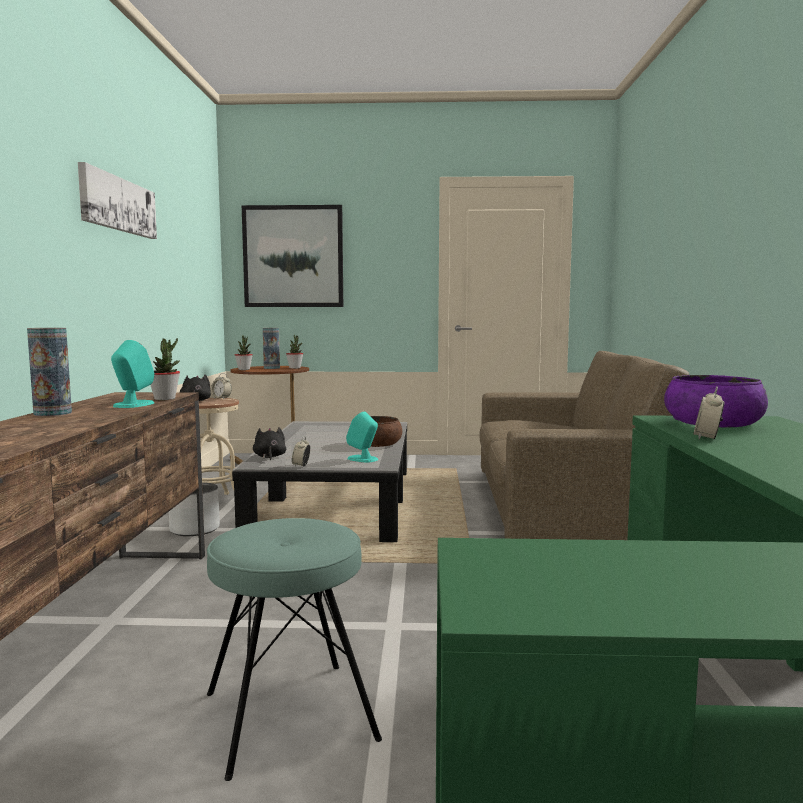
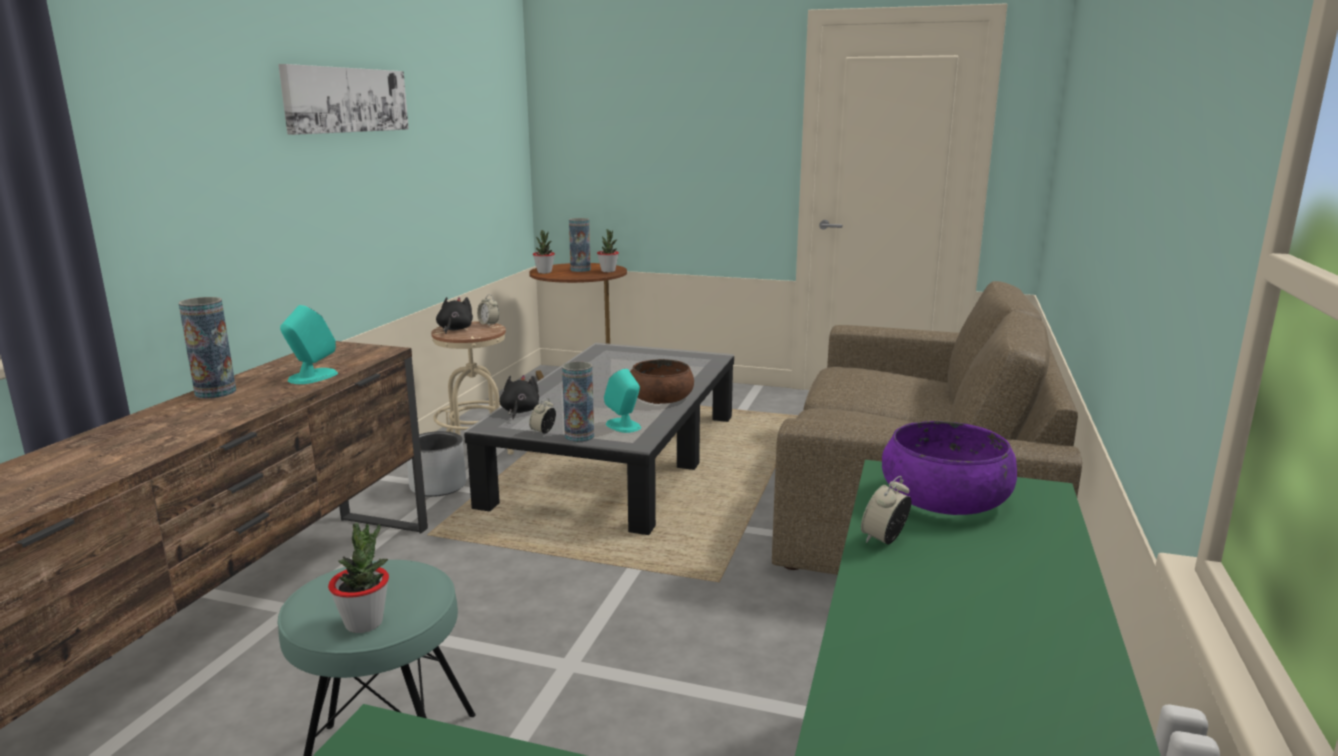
camera: 15 degrees right, 10 degrees up
potted plant [151,338,180,400] -> potted plant moved to [328,522,389,633]
picture [242,205,343,307] -> none
none -> vase [562,361,594,442]

